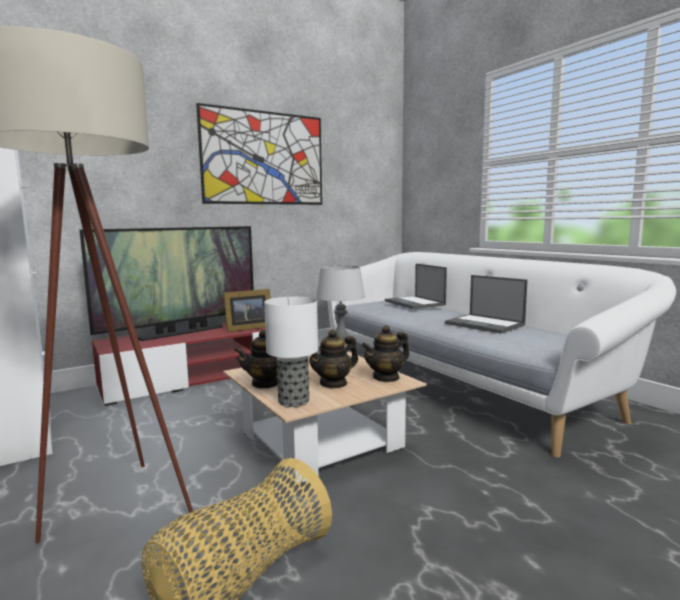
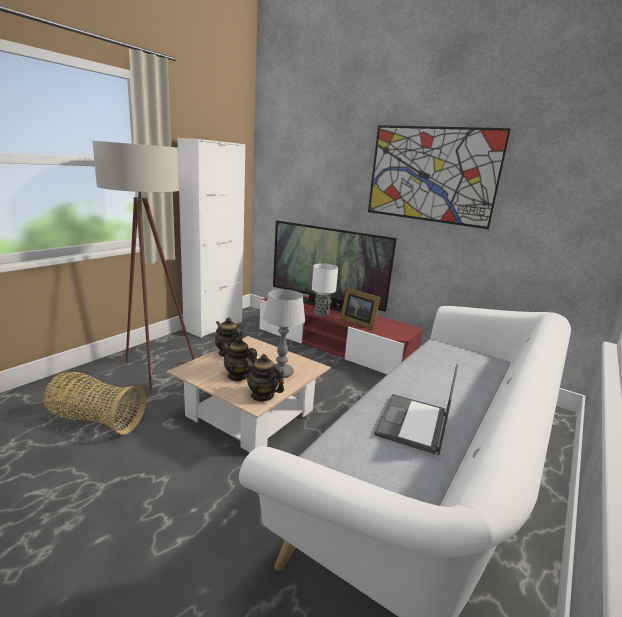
camera: 65 degrees right, 10 degrees up
table lamp [264,297,318,407] -> table lamp moved to [312,263,338,316]
laptop [385,264,447,309] -> none

